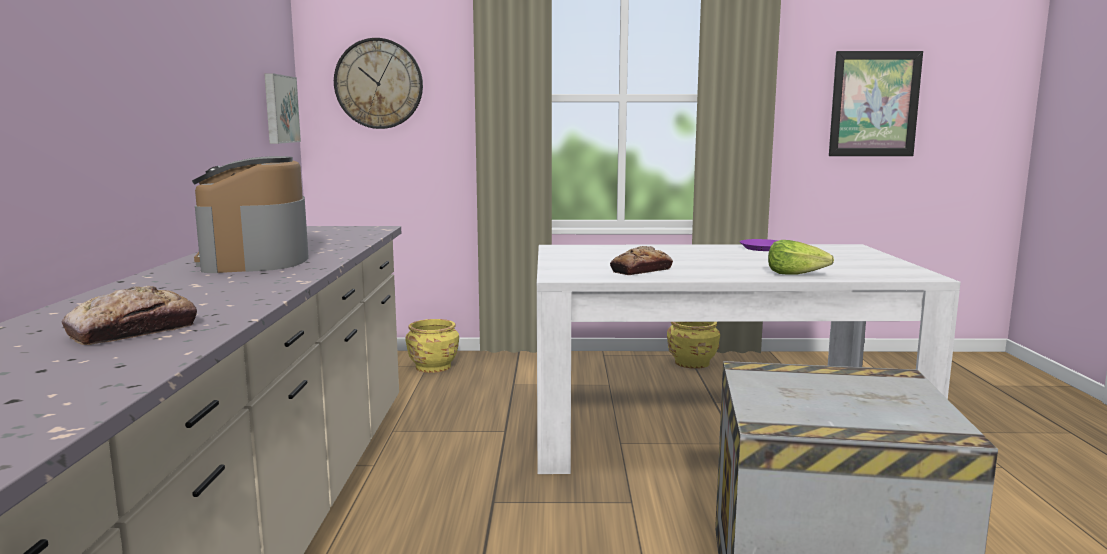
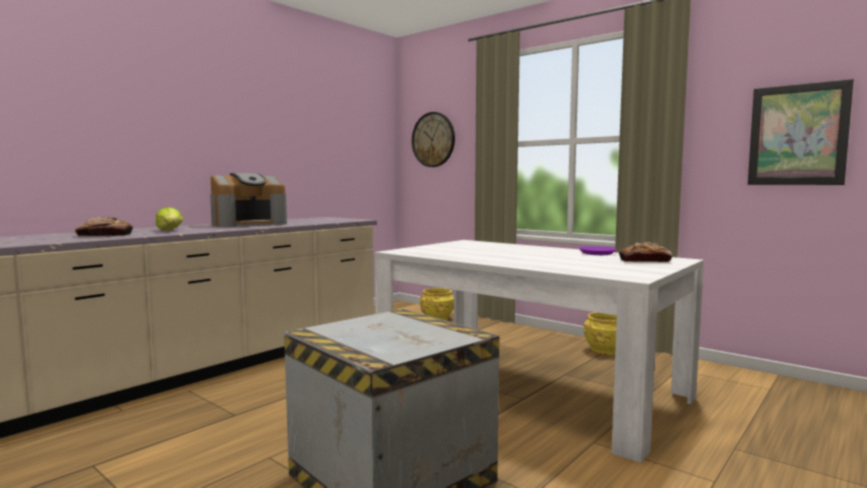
camera: 40 degrees right, 5 degrees down
coffee machine [192,156,309,273] -> coffee machine turned 150 degrees counterclockwise [210,173,287,227]
picture [264,73,301,144] -> none
bread [610,246,673,275] -> bread moved to [619,242,672,262]
lettuce [768,240,834,275] -> lettuce moved to [156,207,183,230]

